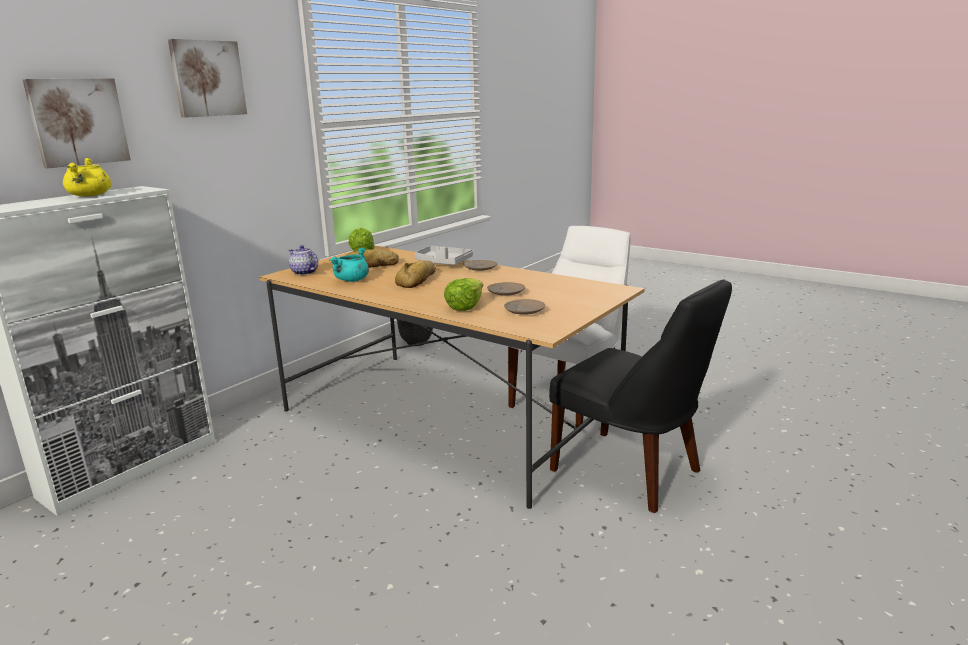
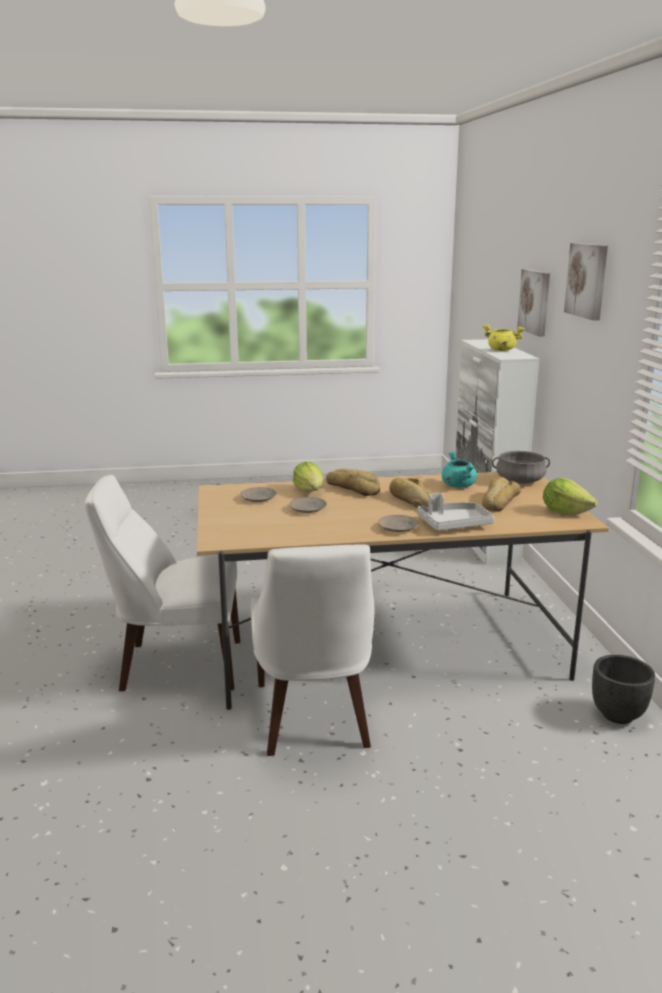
camera: 135 degrees right, 0 degrees up
teapot [289,245,318,275] -> grey cooking pot [492,451,550,484]
black chair [549,279,732,513] -> white chair [85,475,240,691]
none -> bread [326,469,380,496]

